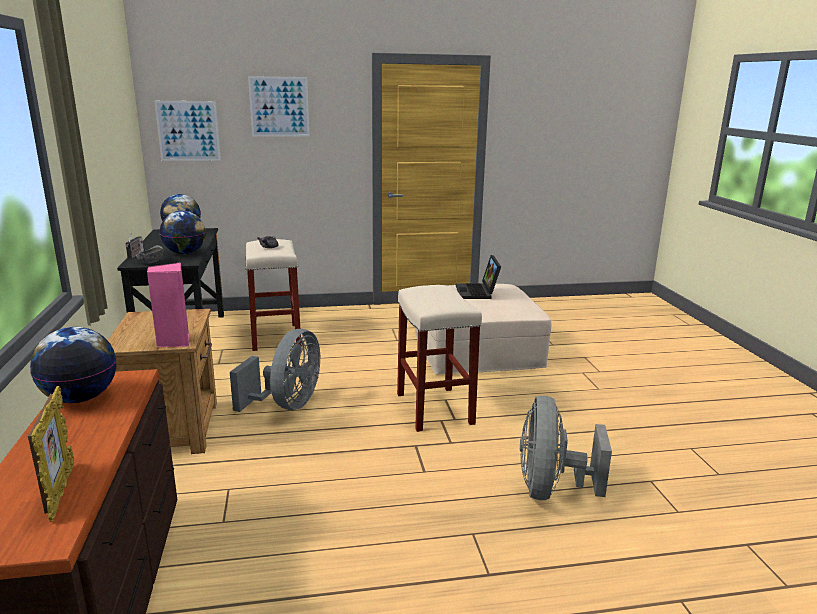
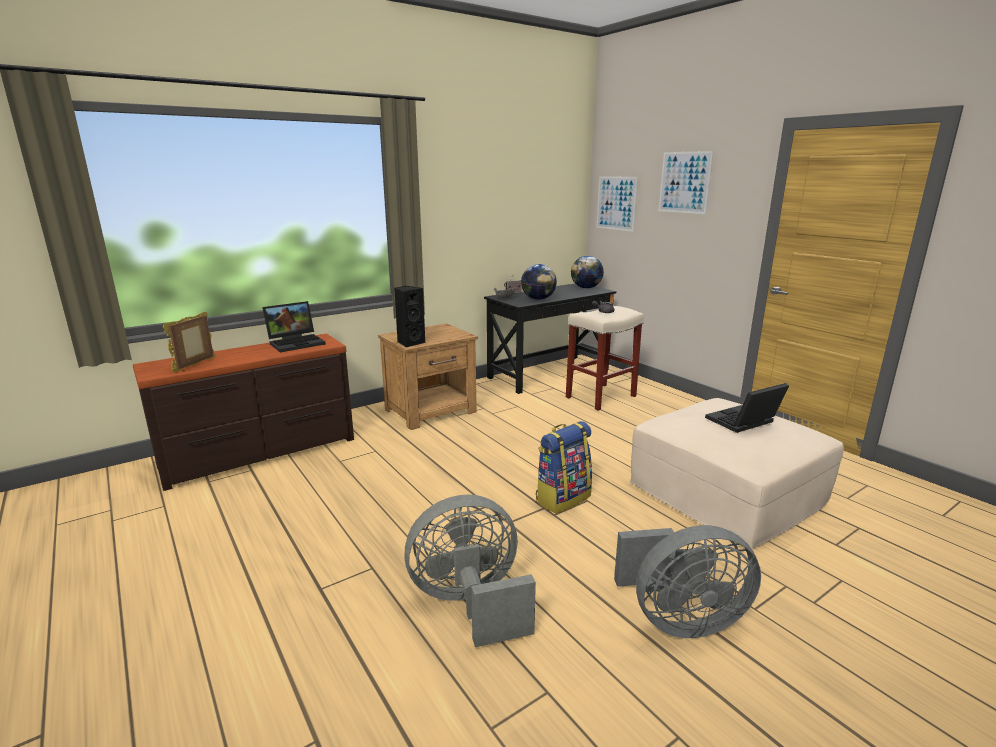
camera: 65 degrees right, 0 degrees up
picture frame [28,386,74,522] -> picture frame turned 150 degrees clockwise [163,312,215,373]
globe [30,327,116,403] -> laptop [262,301,326,352]
pink speaker [147,263,189,347] -> black speaker [394,286,425,348]
grey fan [230,329,320,412] -> grey fan moved to [614,525,761,638]
beige stool [397,285,482,432] -> backpack [536,421,592,514]

